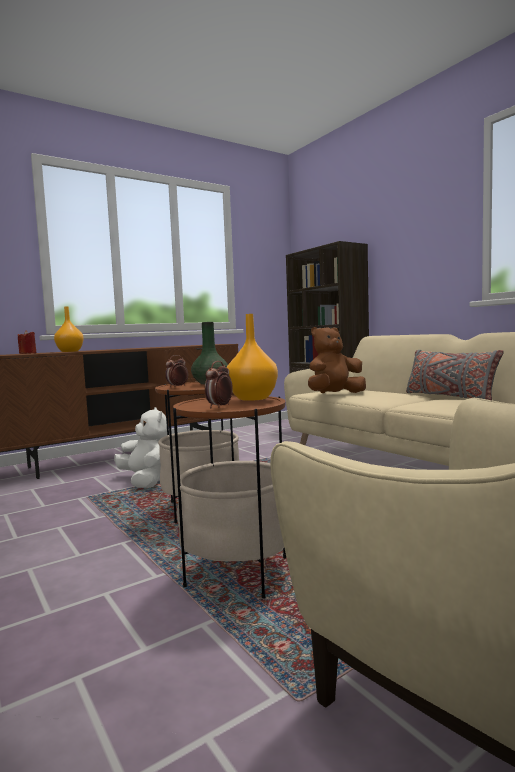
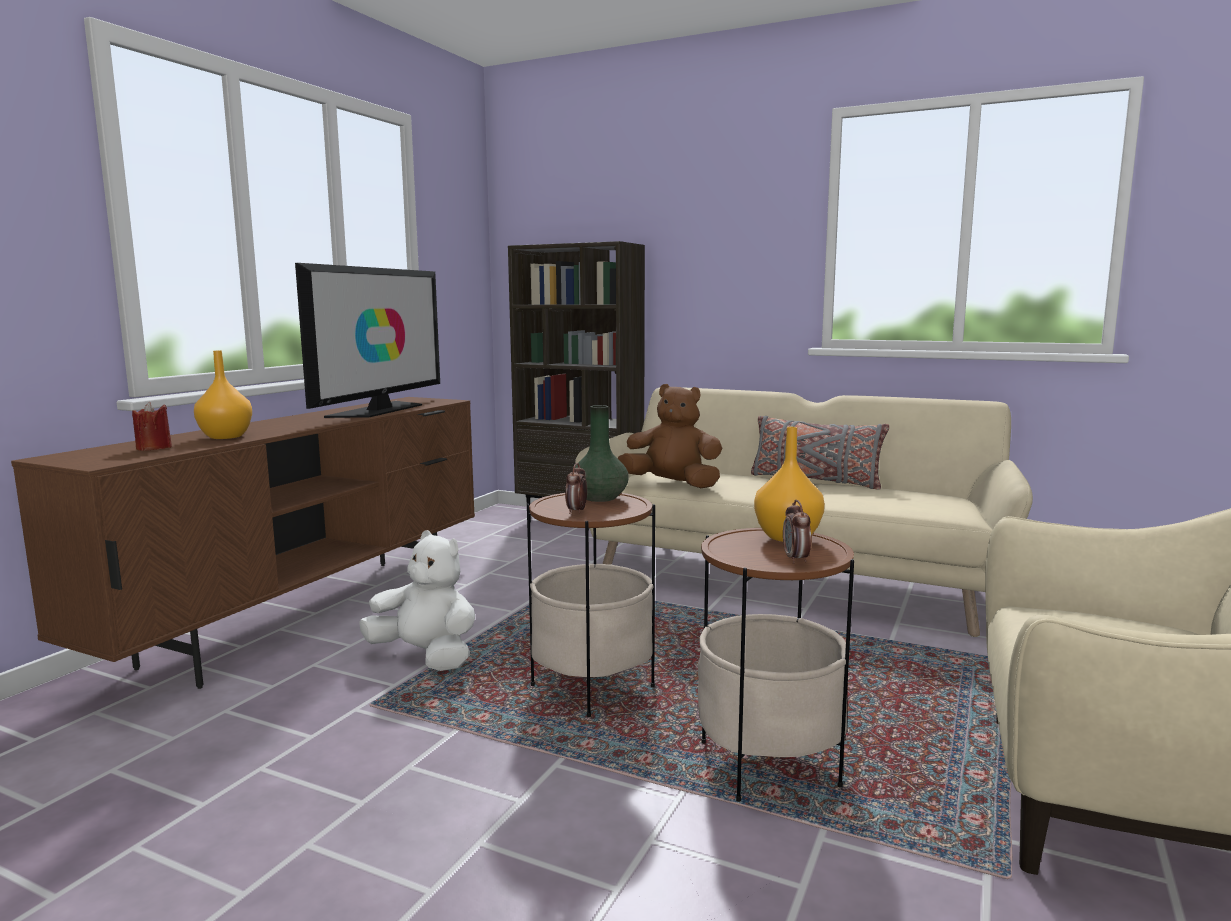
camera: 30 degrees left, 5 degrees up
brown plush toy [308,327,366,393] -> brown plush toy turned 75 degrees clockwise [617,384,722,488]
none -> television [295,263,440,418]

